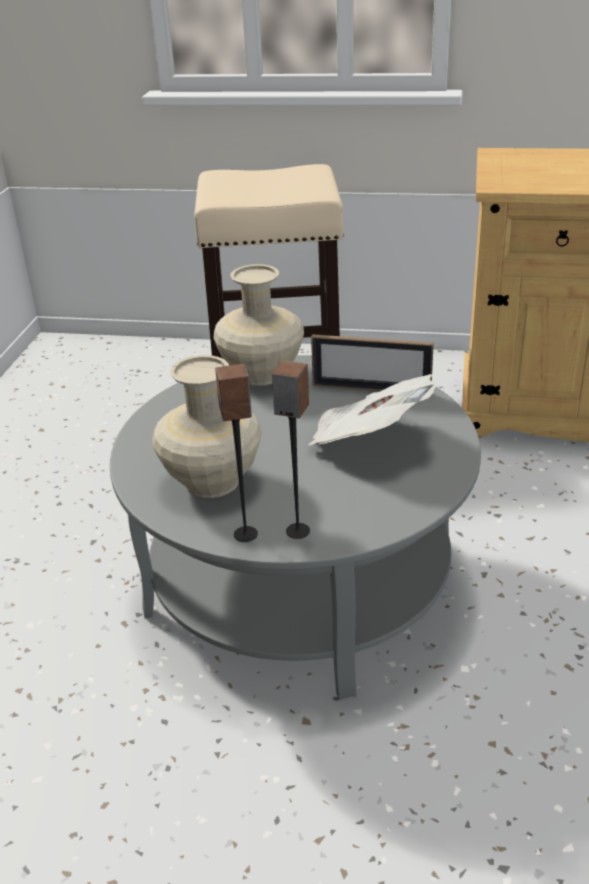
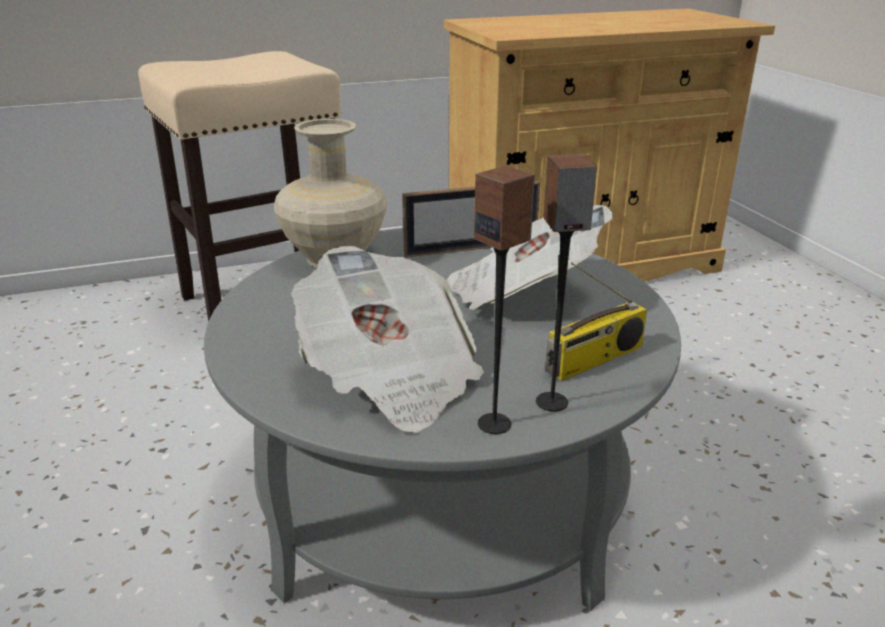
camera: 30 degrees left, 5 degrees down
beige vase [152,355,262,498] -> newspaper [291,246,484,433]
none -> radio [545,262,647,381]

